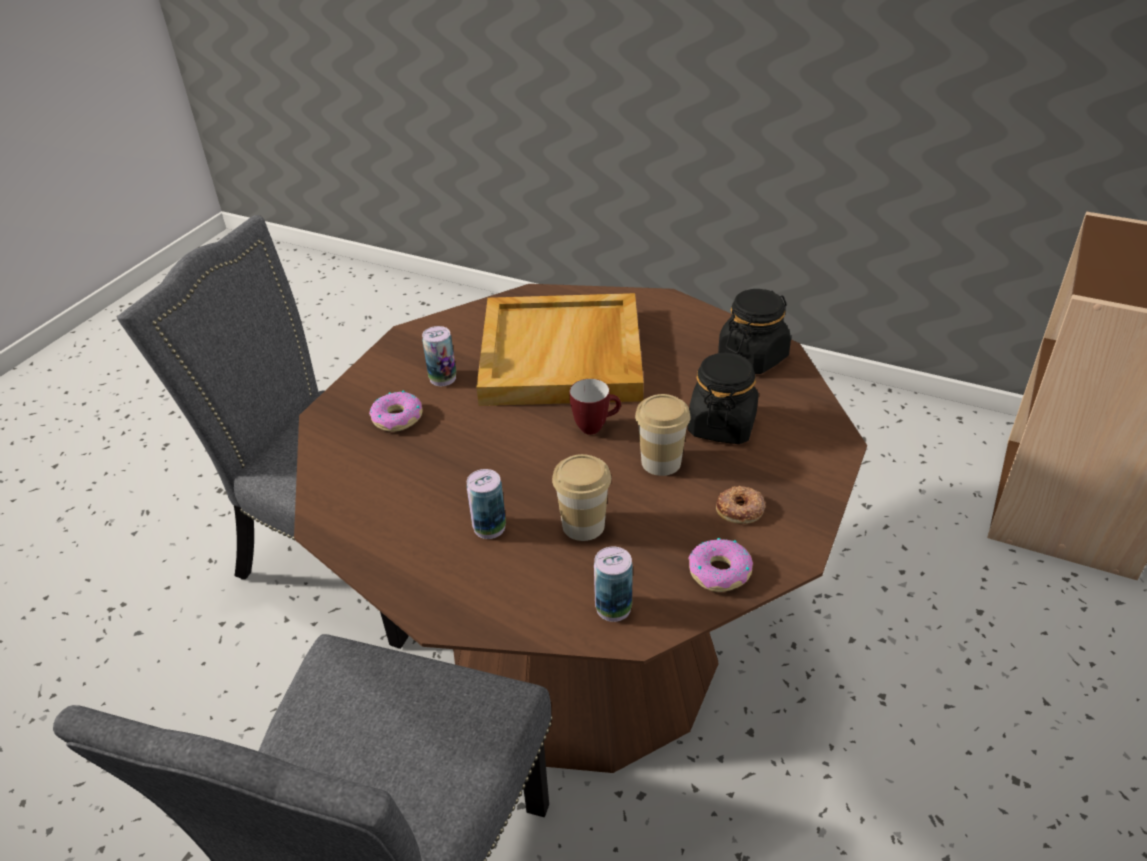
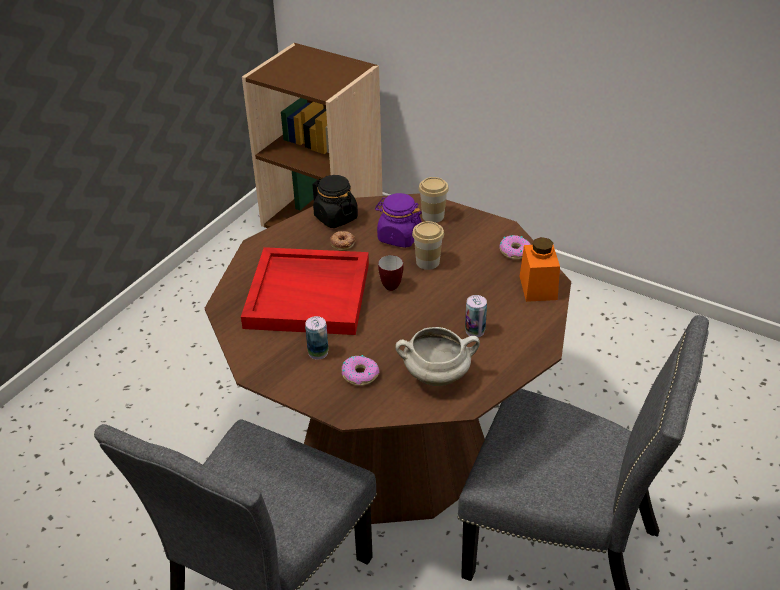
camera: 85 degrees left, 0 degrees up
beige tray [476,293,644,406] -> red tray [241,247,369,335]
cup [552,454,611,541] -> cup moved to [419,177,449,223]
can [594,546,633,622] -> orange jar [520,237,560,302]
black jar [688,352,758,444] -> purple jar [375,193,422,248]
donut [716,486,766,524] -> donut moved to [330,231,355,251]
none -> white cooking pot [395,327,480,386]

